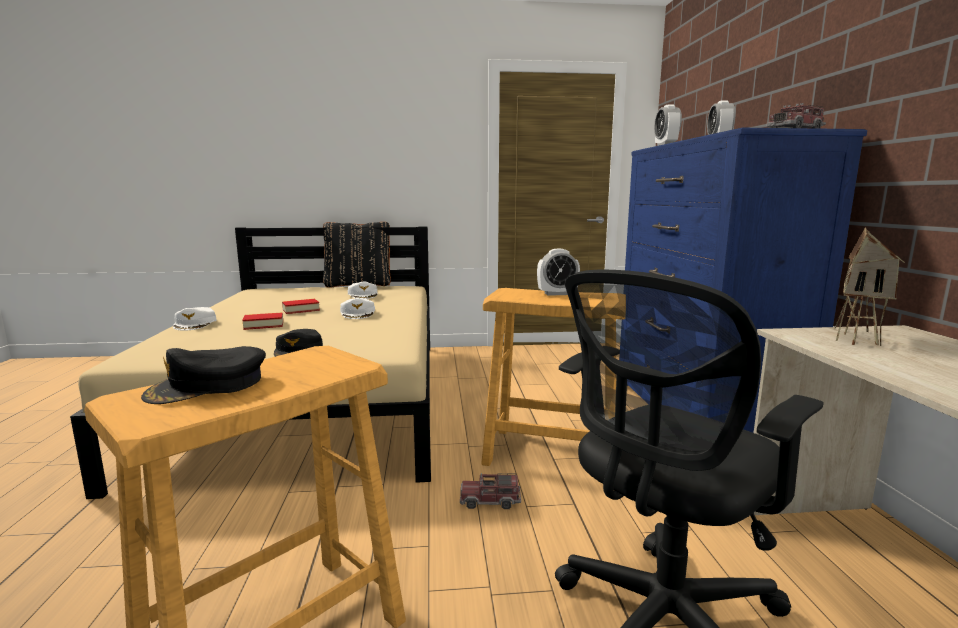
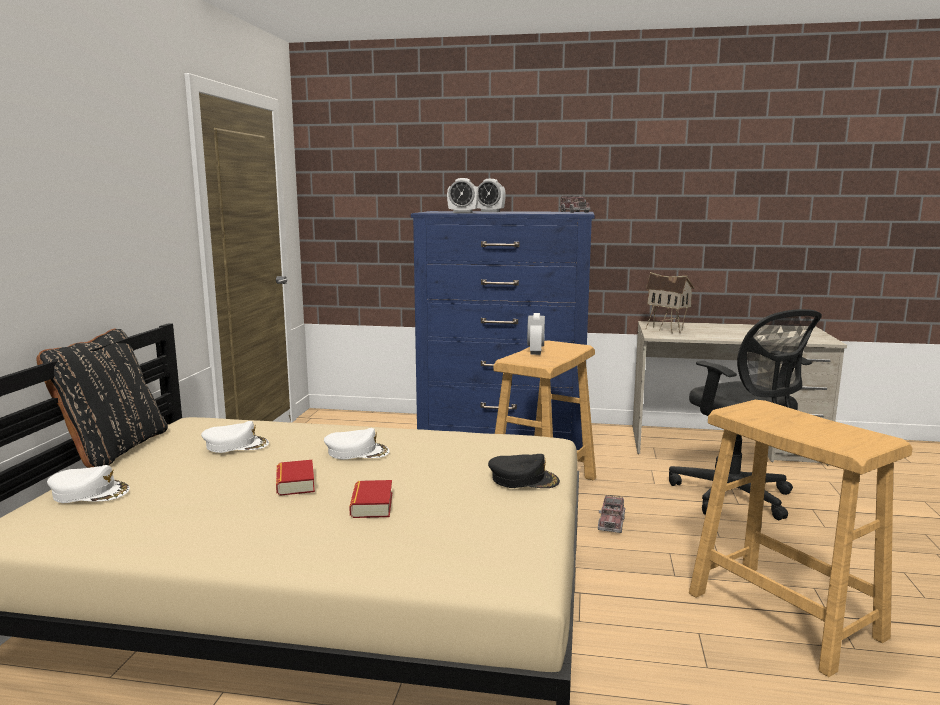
camera: 75 degrees left, 0 degrees up
black cap [141,346,266,404] -> none
white cap [173,307,217,331] -> white cap moved to [47,465,130,503]

